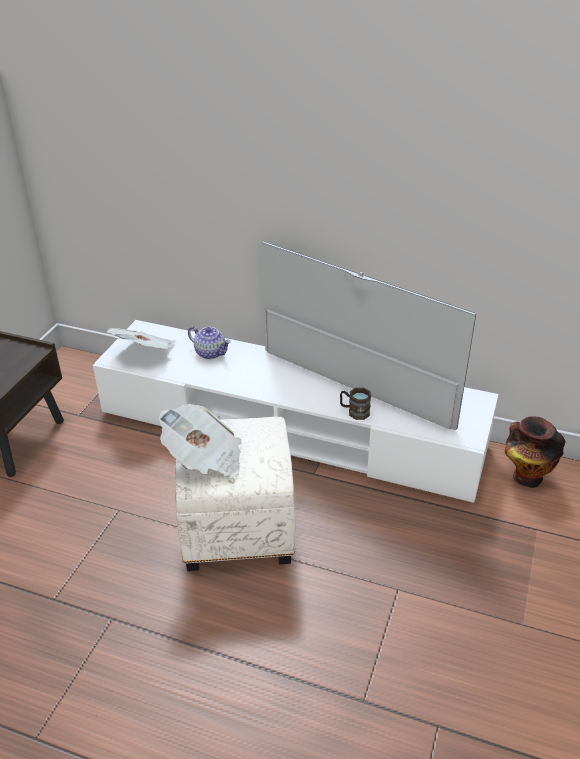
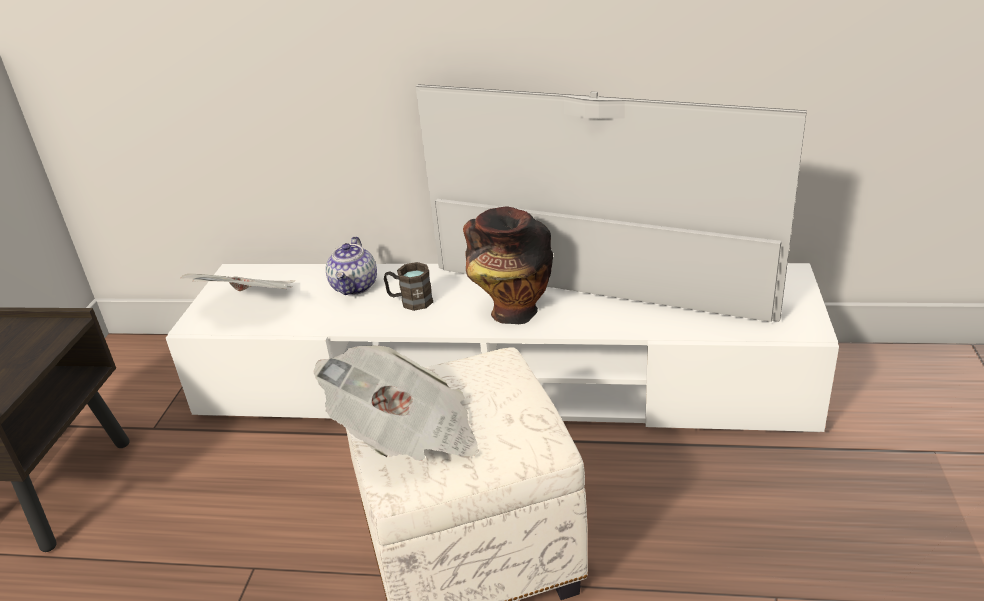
camera: 10 degrees left, 5 degrees down
teapot [188,326,231,359] -> teapot turned 75 degrees clockwise [326,236,377,295]
brown mug [340,388,371,420] -> brown mug moved to [384,262,433,311]
vase [505,416,565,488] -> vase moved to [463,207,553,324]

